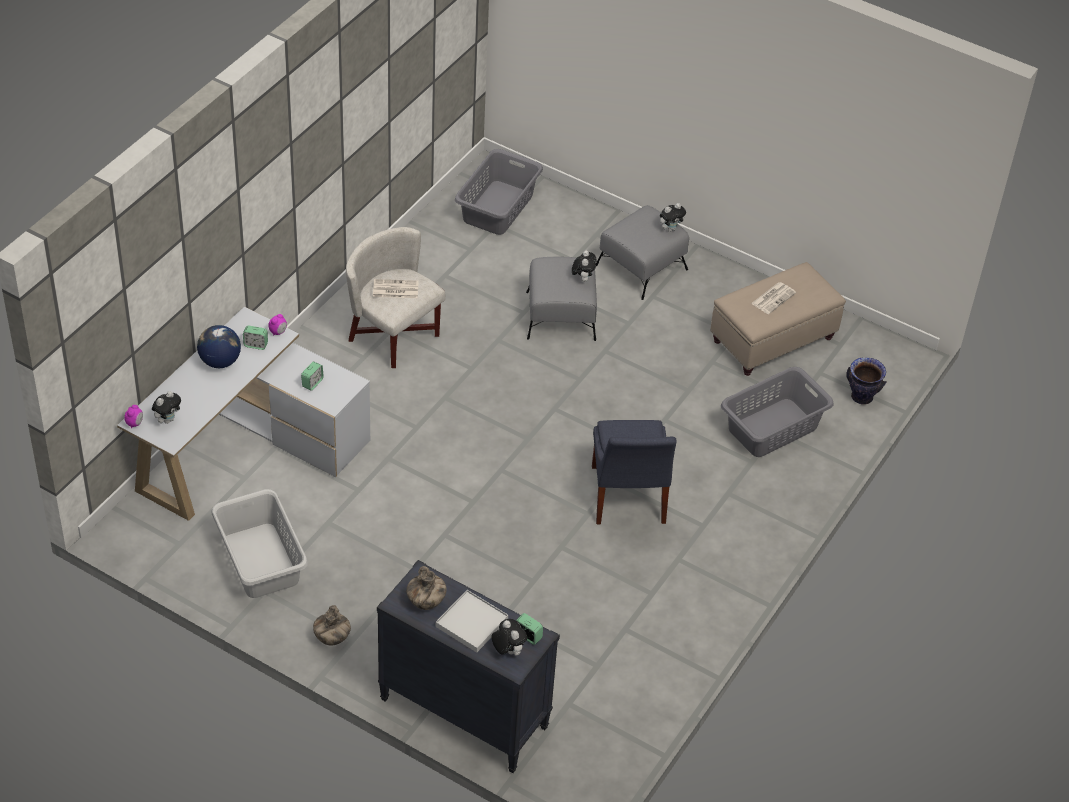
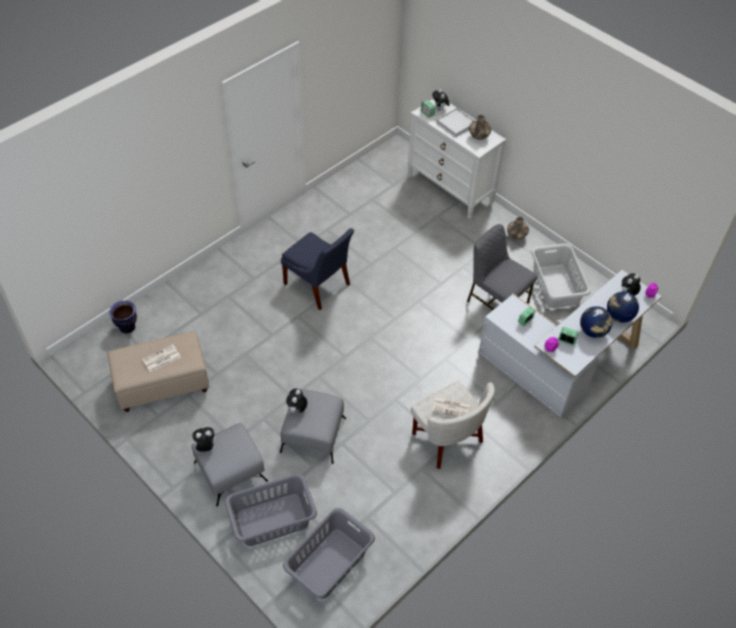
camera: 165 degrees left, 5 degrees up
black dresser [377,560,560,773] -> white dresser [407,99,506,220]
blue chair [592,420,677,524] -> blue chair turned 120 degrees clockwise [281,228,354,310]
grey laundry basket [721,367,834,457] -> grey laundry basket moved to [225,474,317,546]
none -> grey chair [467,224,537,310]
none -> globe [607,292,639,323]

